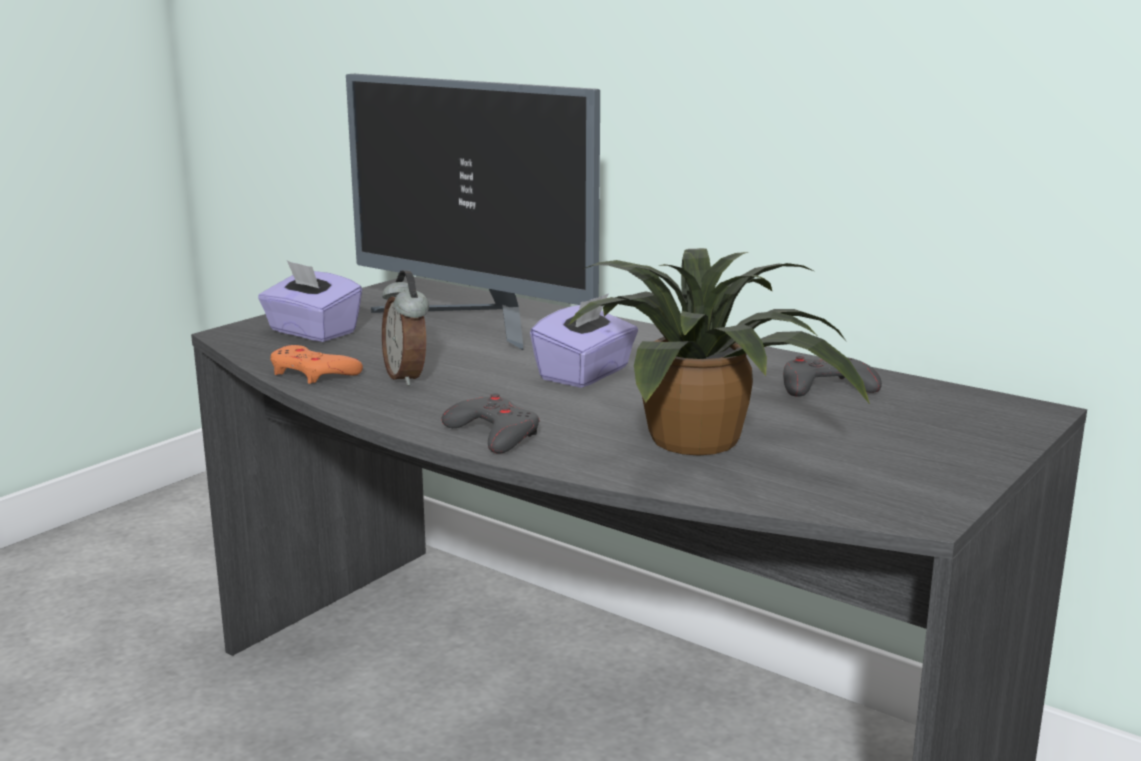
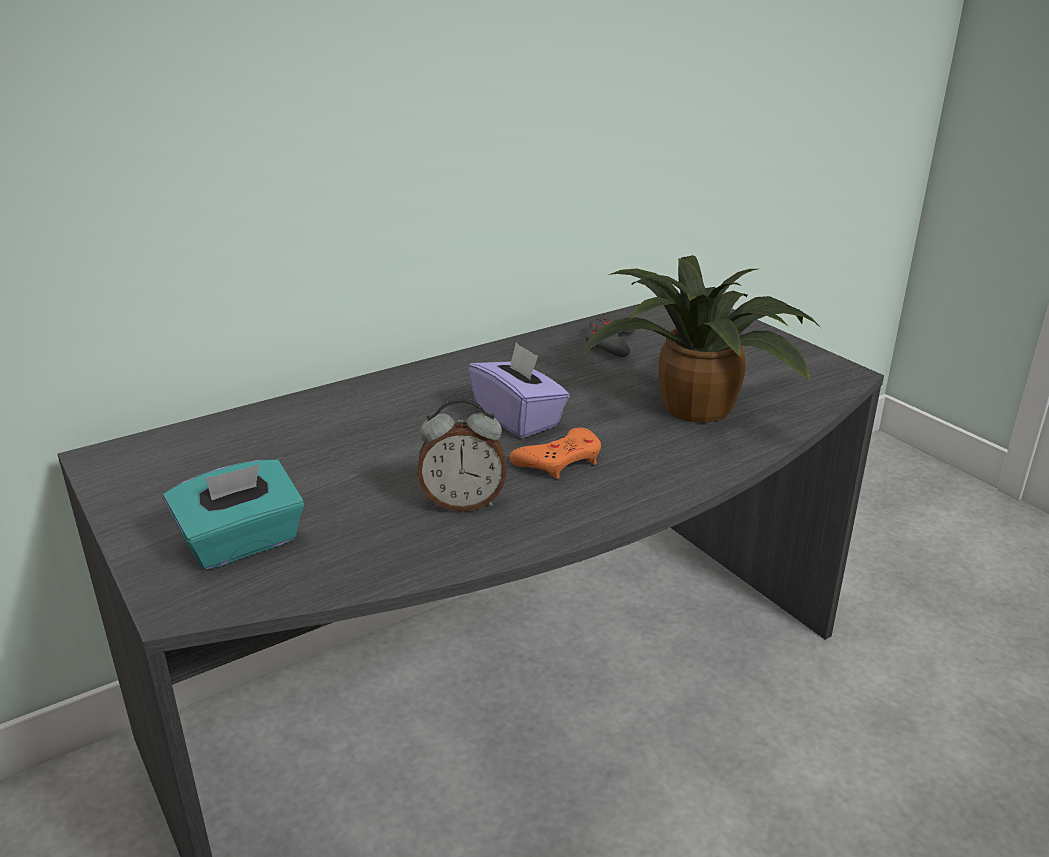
camera: 70 degrees left, 10 degrees up
purple tissue box [258,260,362,342] -> turquoise tissue box [163,460,304,570]
orange game controller [270,345,363,384] -> orange game controller moved to [510,427,601,479]
monitor [346,74,600,350] -> none
grey game controller [441,393,540,454] -> none

